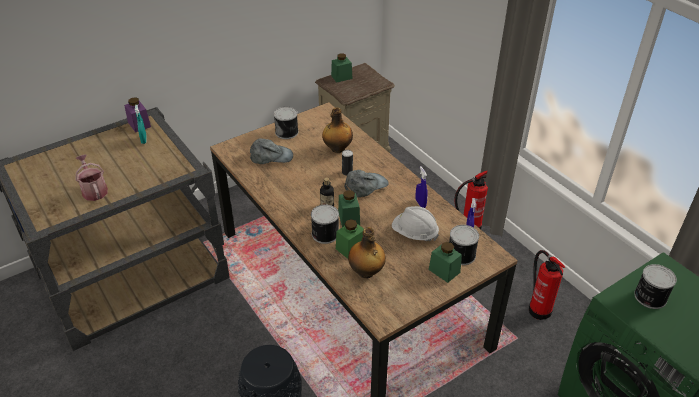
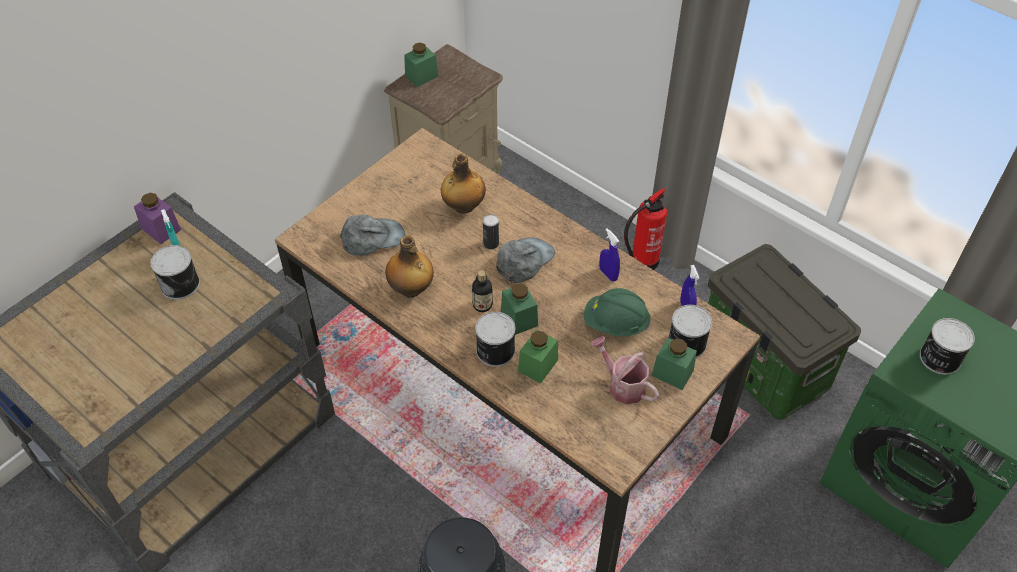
camera: 15 degrees left, 10 degrees up
watering can [75,155,108,201] -> watering can moved to [590,336,659,404]
can [274,107,298,139] -> can moved to [150,245,200,300]
bottle [348,227,386,278] -> bottle moved to [386,235,434,298]
white hard hat [392,206,439,241] -> green hard hat [584,288,651,337]
fire extinguisher [529,250,565,320] -> storage box [708,244,861,420]

